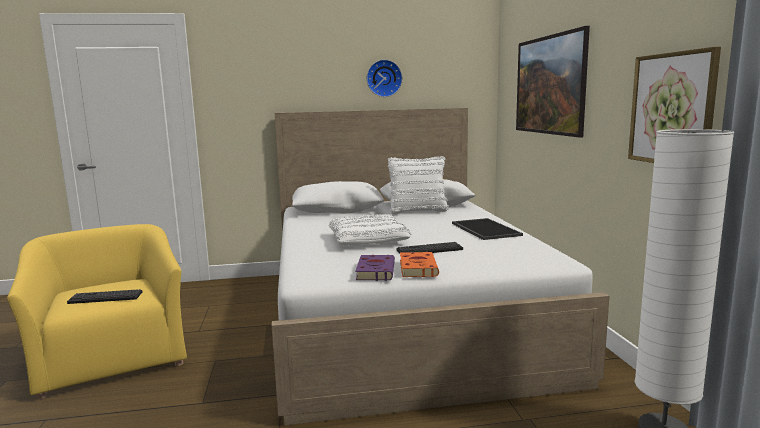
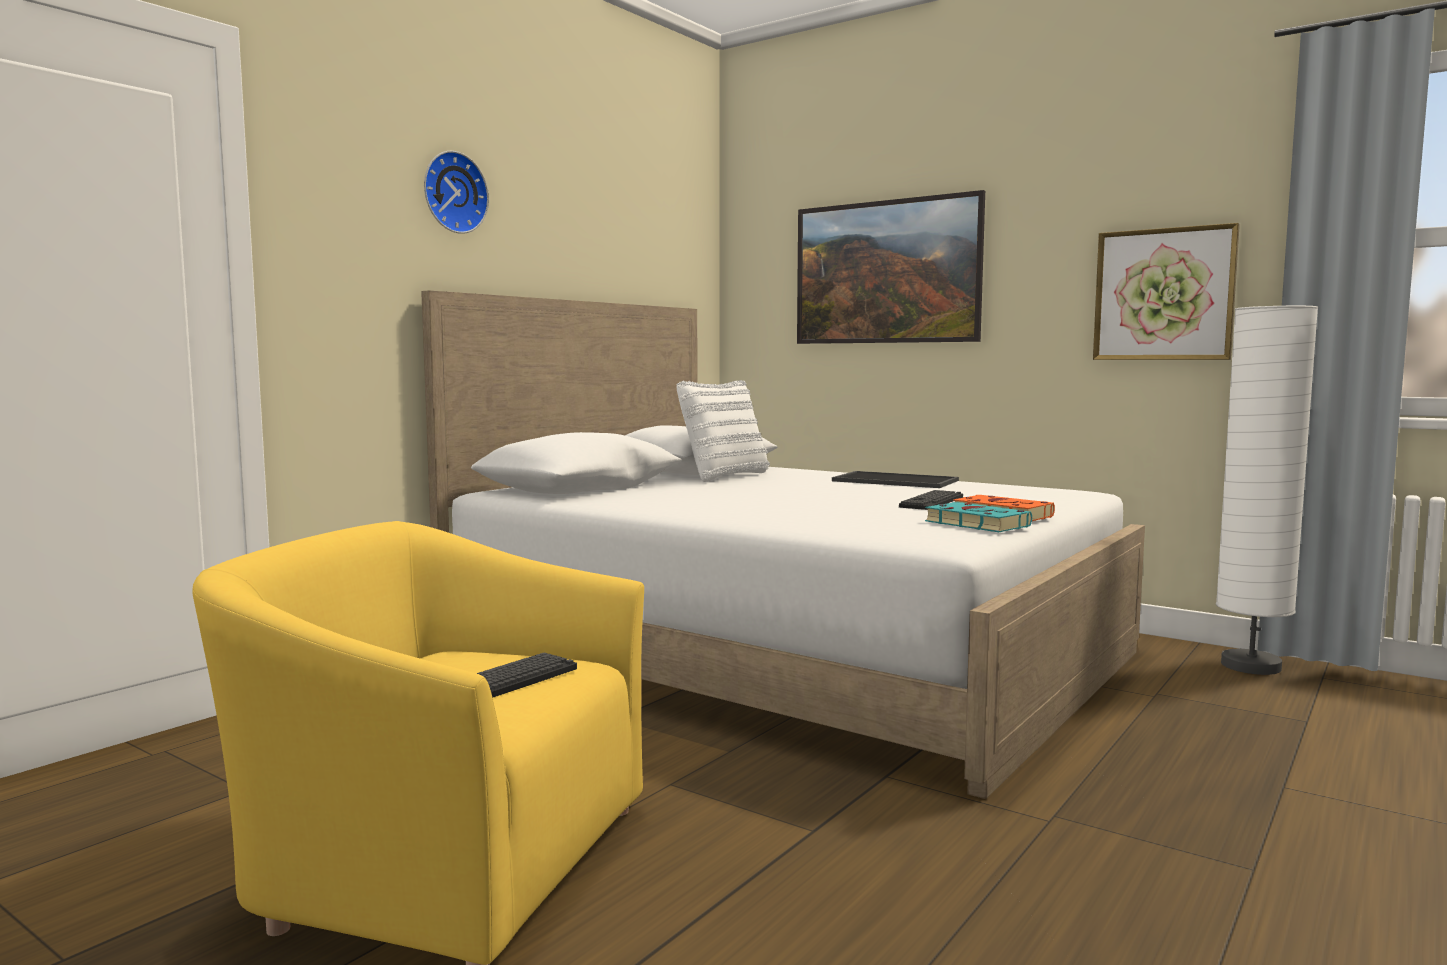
camera: 45 degrees left, 5 degrees down
white pillow [329,214,412,245] -> none
purple book [355,255,395,281] -> turquoise book [925,502,1032,532]
wall clock [367,59,403,97] -> wall clock moved to [424,151,489,234]

